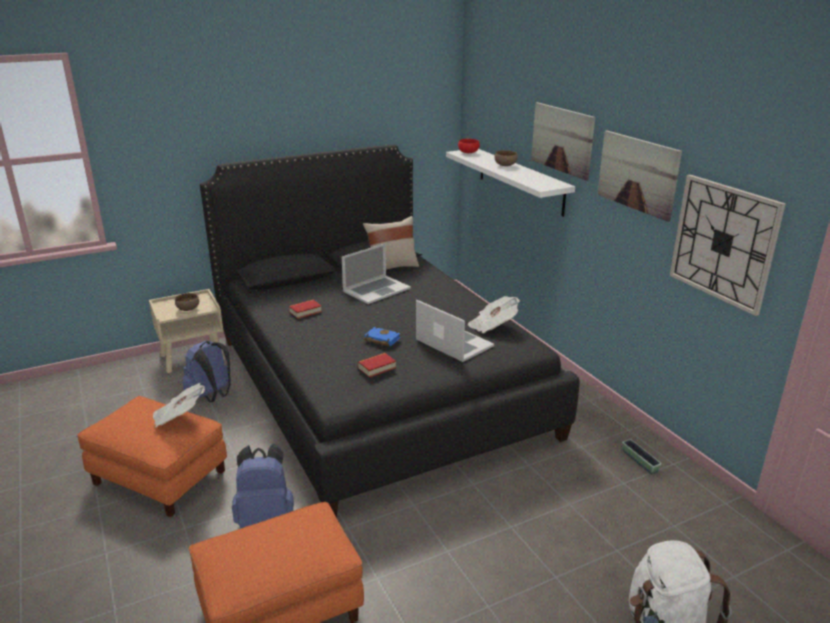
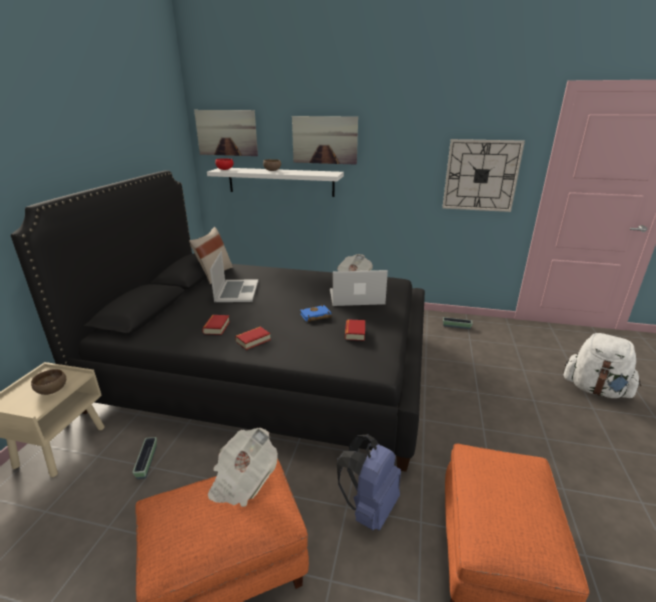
camera: 50 degrees left, 0 degrees up
blue backpack [183,341,231,403] -> planter [132,437,157,479]
picture [597,130,682,222] -> picture moved to [194,110,258,156]
none -> book [235,326,271,350]

